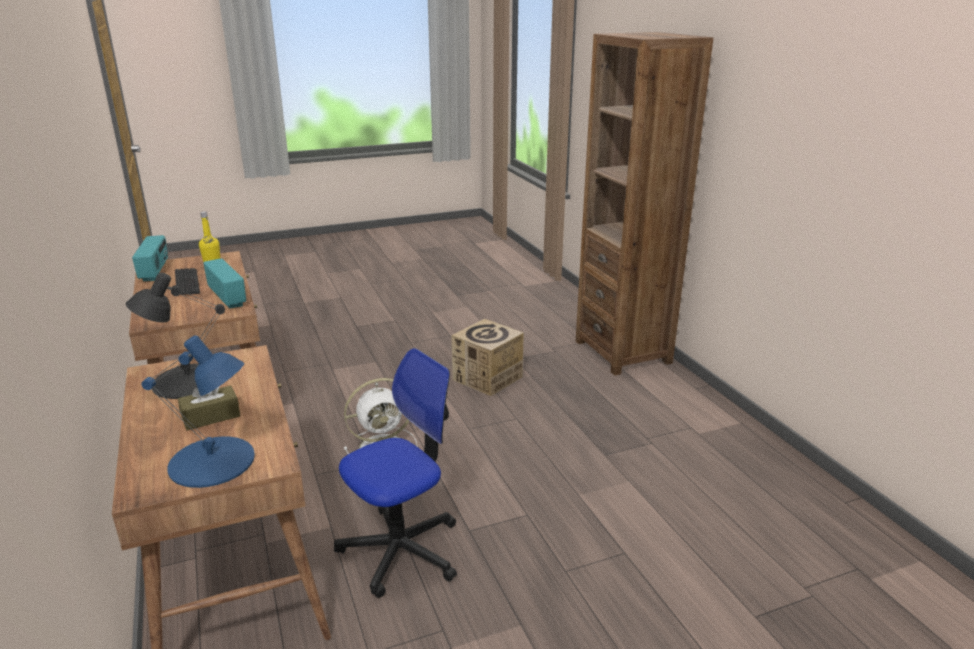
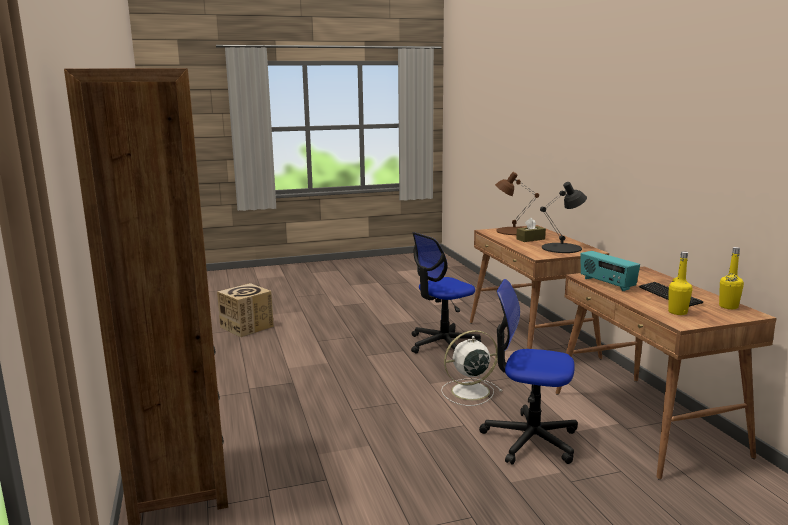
camera: 175 degrees left, 10 degrees down
radio [132,235,168,281] -> yellow bottle [719,247,744,309]
blue table lamp [141,335,255,488] -> brown table lamp [495,172,539,235]
cardboard box [451,319,524,396] -> cardboard box moved to [217,283,274,337]
none -> office chair [479,279,578,465]

